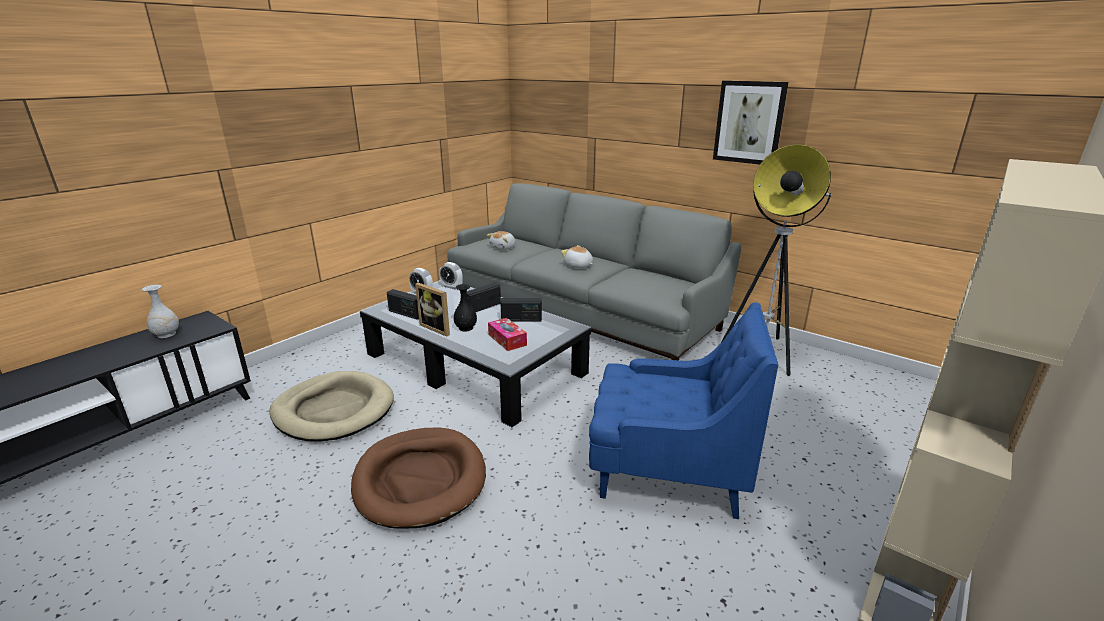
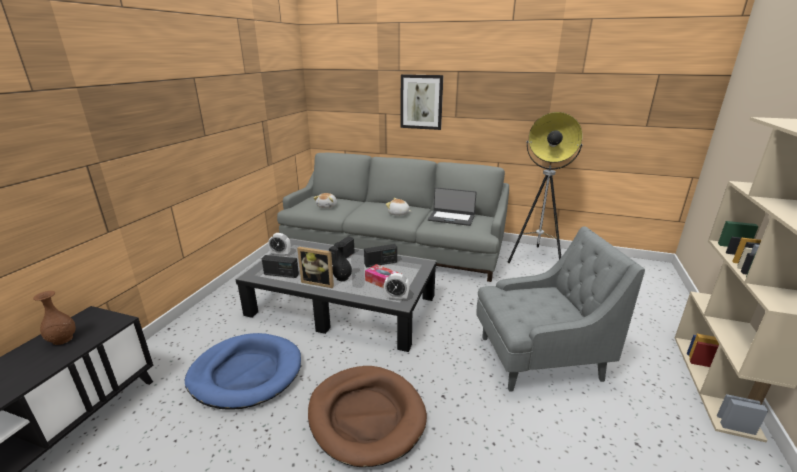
camera: 20 degrees left, 0 degrees up
white vase [142,285,179,338] -> brown vase [33,291,76,345]
beige dog bed [270,371,394,442] -> blue dog bed [184,333,301,410]
alarm clock [439,262,463,289] -> alarm clock moved to [384,273,410,301]
blue armchair [589,302,778,519] -> grey armchair [477,226,645,392]
picture [713,81,789,165] -> picture moved to [401,74,443,130]
none -> laptop [428,187,477,226]

